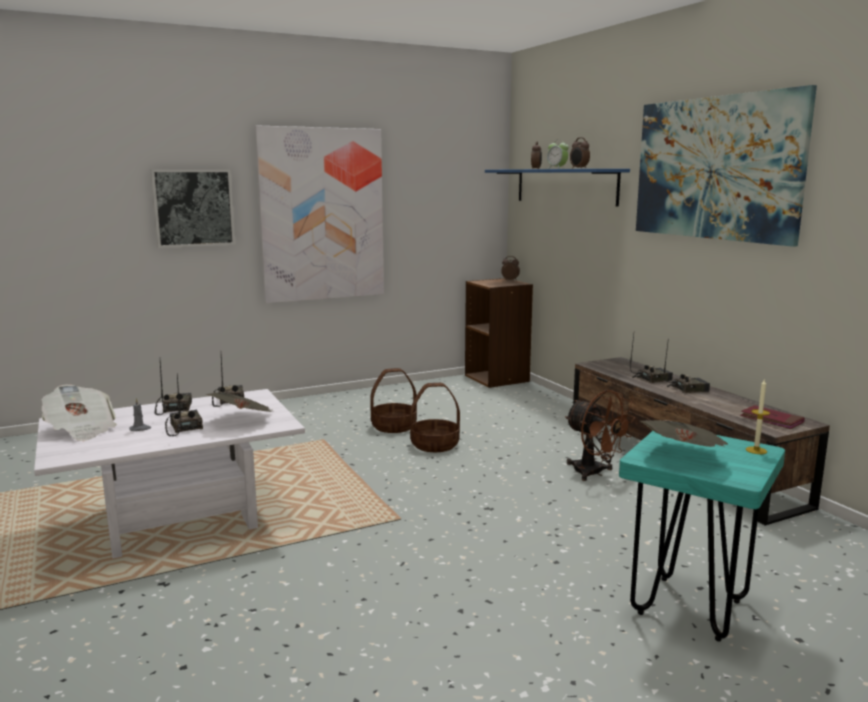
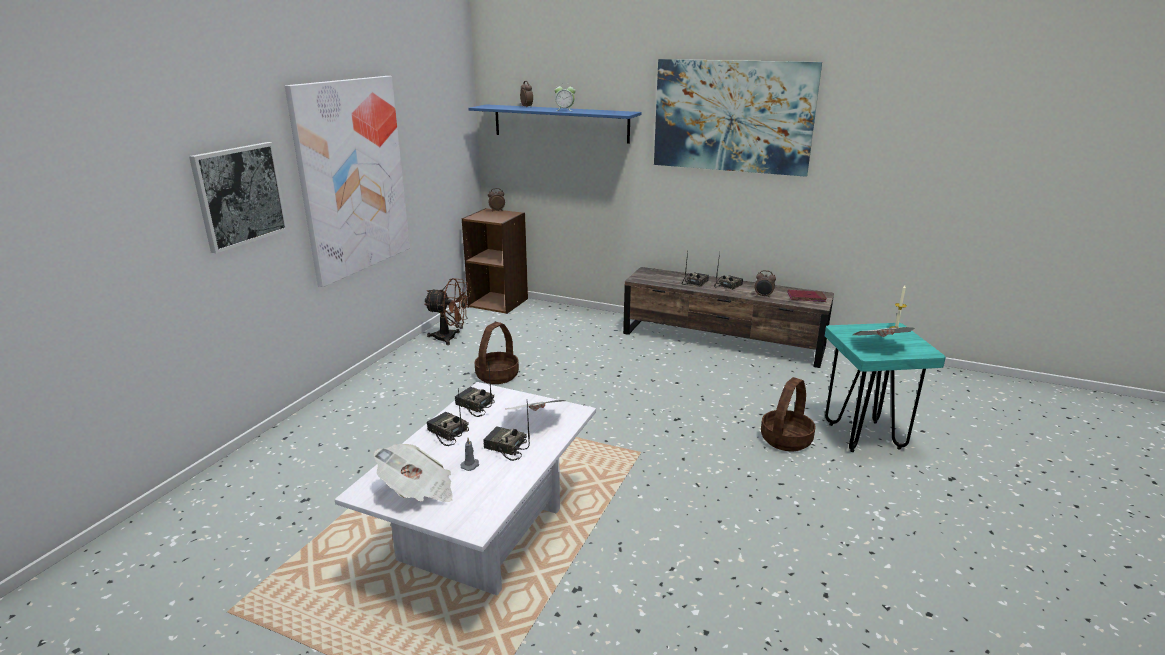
camera: 40 degrees left, 10 degrees up
basket [410,383,460,452] -> basket moved to [761,377,816,451]
brown fan [565,390,635,481] -> brown fan moved to [424,278,470,345]
alarm clock [570,137,590,169] -> alarm clock moved to [755,270,776,298]

